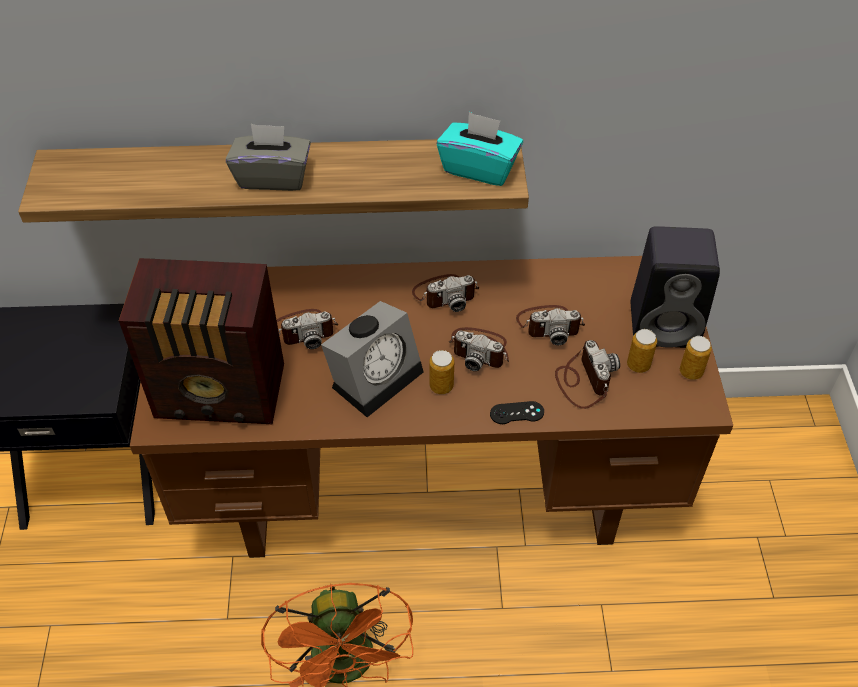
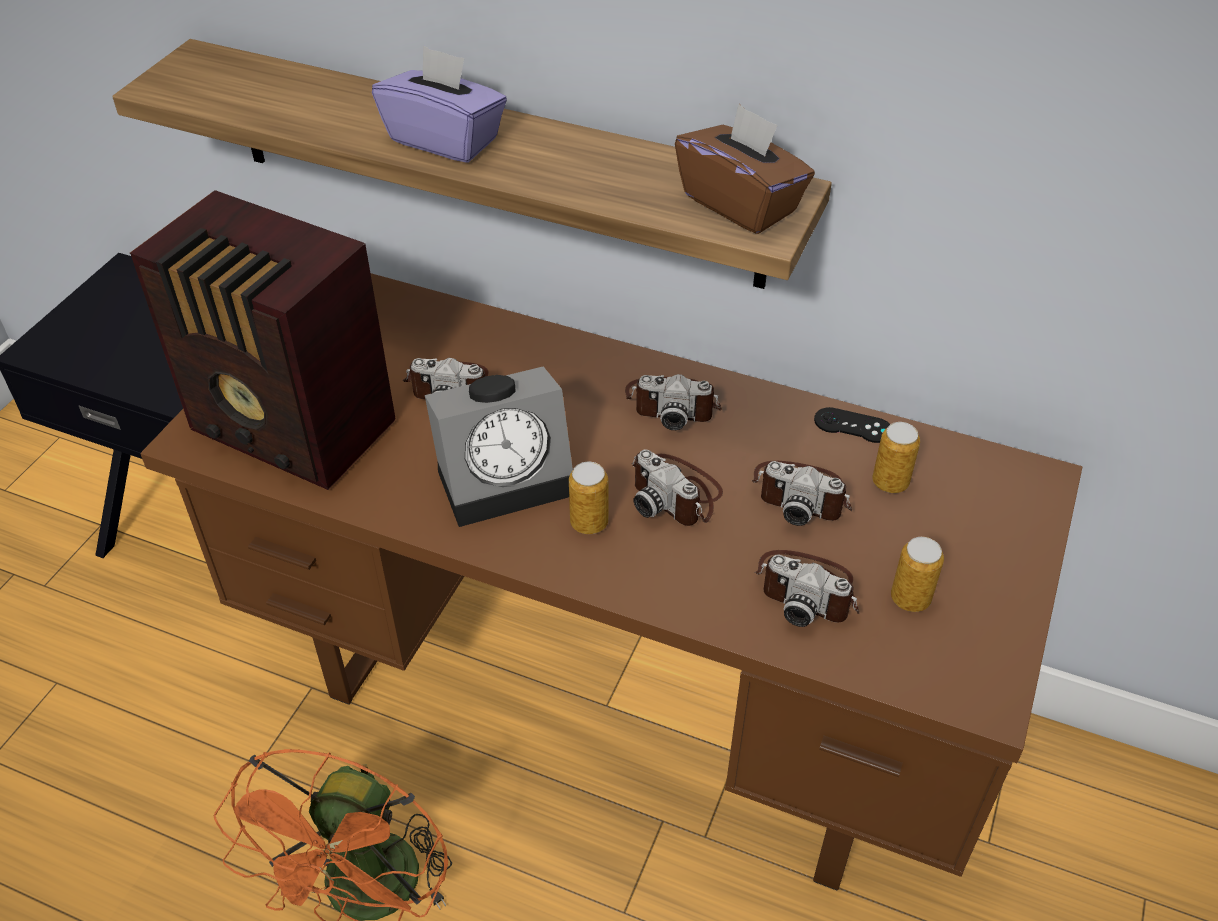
camera: 25 degrees right, 5 degrees down
grey tissue box [226,124,311,191] -> purple tissue box [372,45,507,163]
turquoise tissue box [437,112,523,186] -> brown tissue box [675,104,815,234]
black game controller [490,401,544,424] -> black game controller moved to [814,407,890,443]
camera [555,340,620,409] -> camera turned 105 degrees clockwise [755,550,859,627]
black speaker [631,226,720,348] -> none
can [680,336,712,380] -> can moved to [872,422,920,493]

